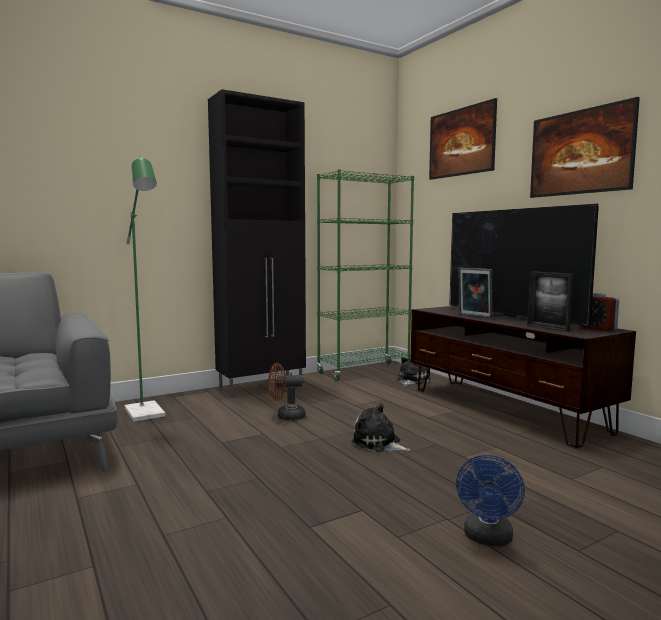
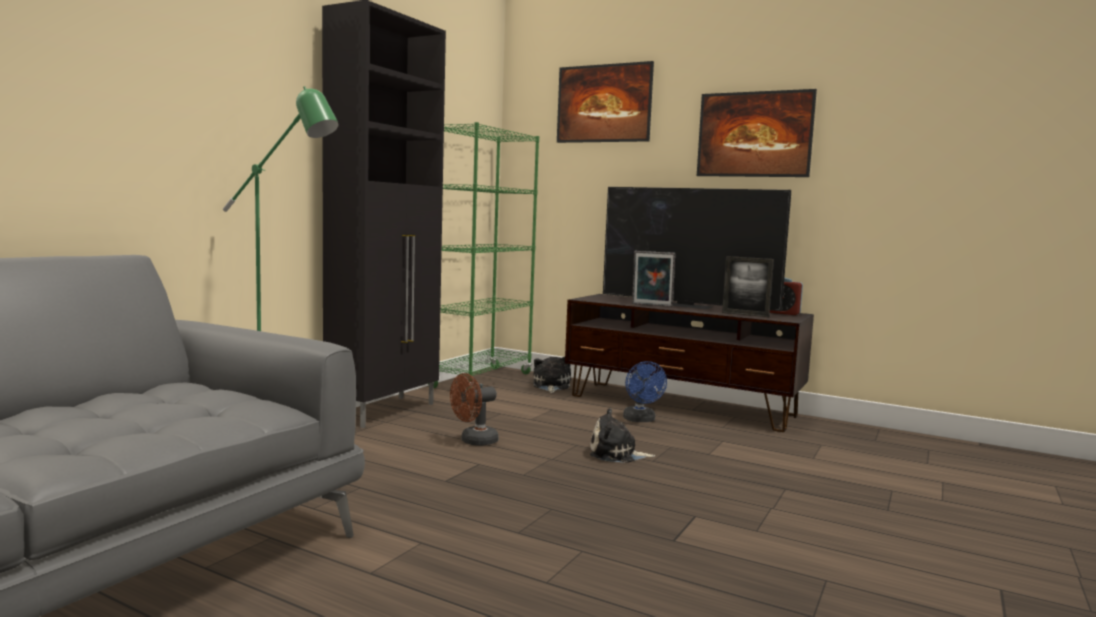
camera: 30 degrees left, 0 degrees up
blue fan [456,455,525,546] -> blue fan moved to [623,361,667,422]

